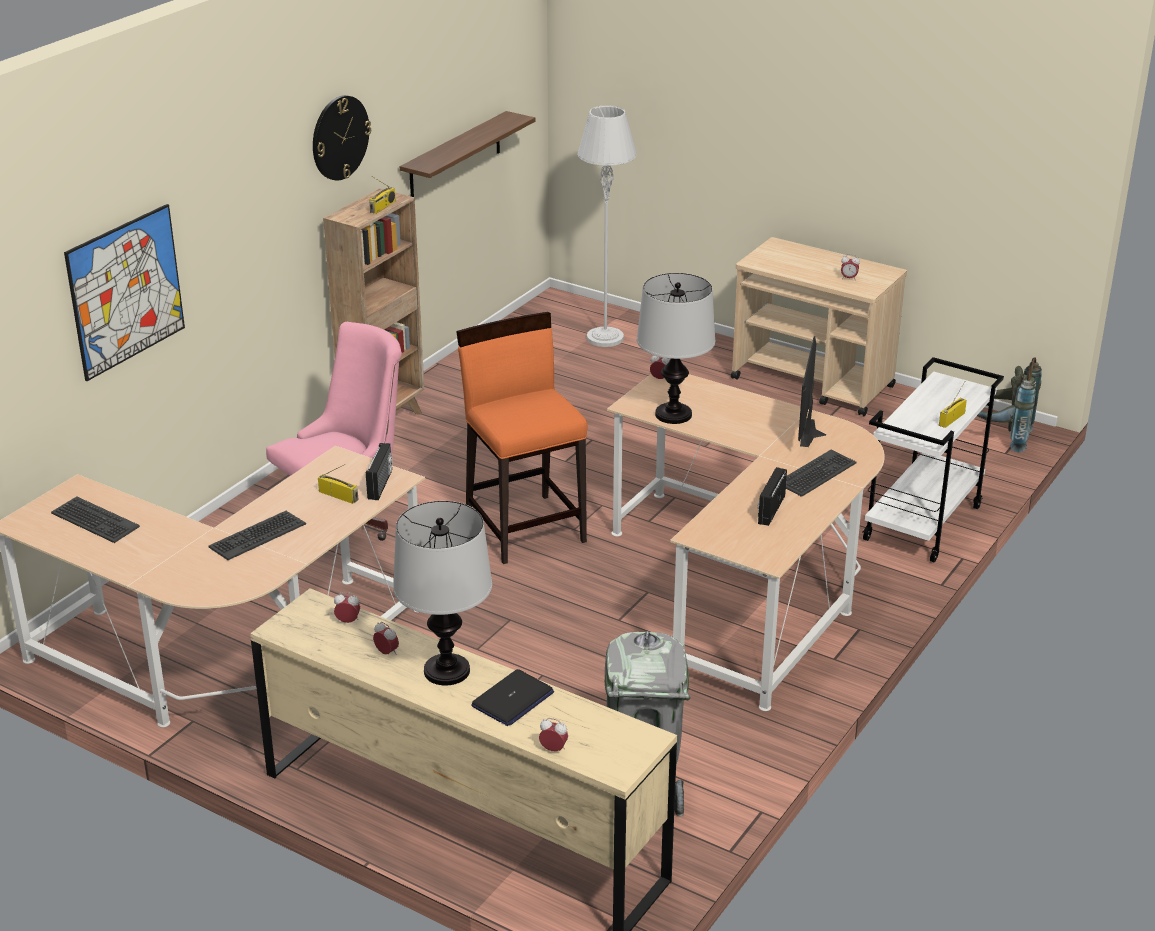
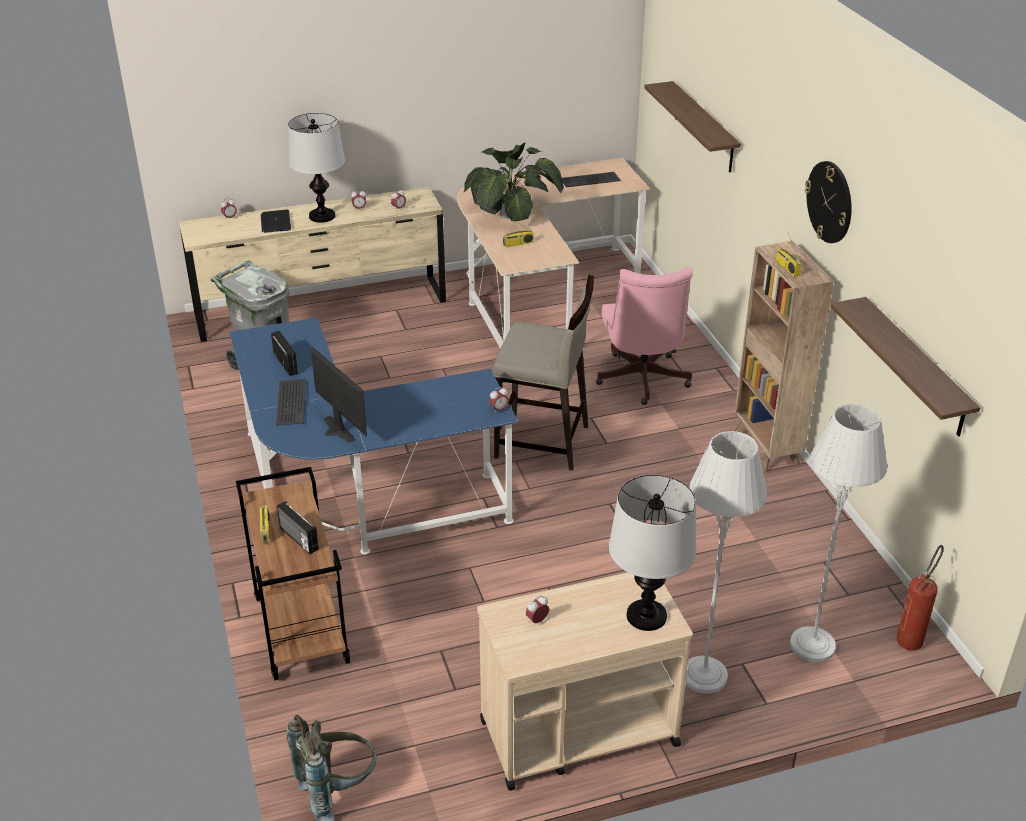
camera: 130 degrees right, 5 degrees up
picture [64,204,185,381] -> shelf [644,81,741,173]
keyboard [208,511,306,560] -> potted plant [464,142,564,221]
radio [366,443,393,500] -> radio moved to [277,501,319,554]
orange stool [456,312,587,564] -> beige stool [493,275,594,471]
beige desk [607,374,885,711] -> blue desk [229,318,518,555]
table lamp [637,273,715,424] -> table lamp moved to [609,475,697,631]
white cart [862,357,1004,562] -> brown cart [236,467,350,681]
none -> grey floor lamp [686,431,767,694]
none -> fire extinguisher [897,545,944,651]

